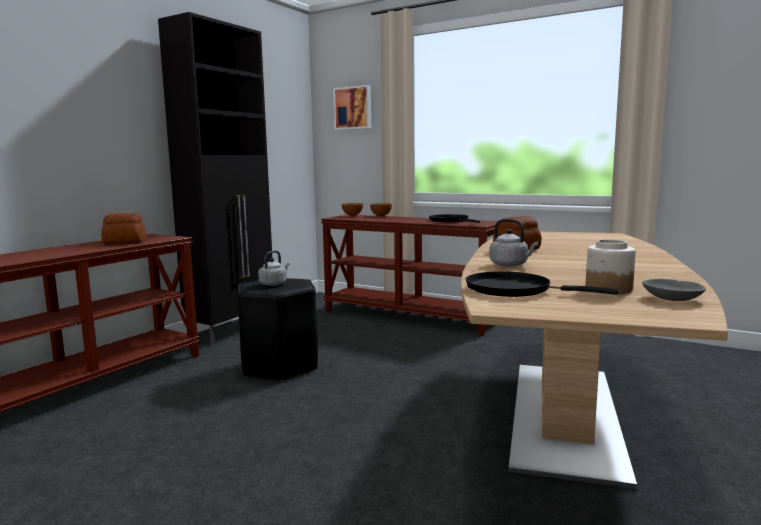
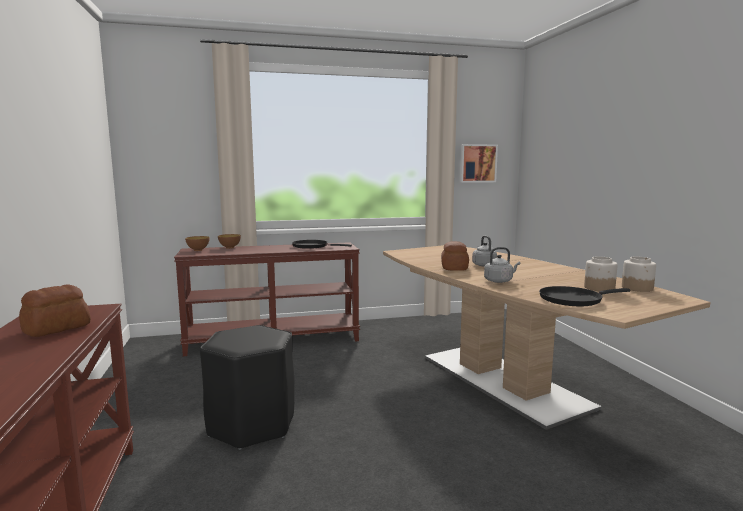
camera: 45 degrees left, 0 degrees up
black cabinet [158,12,272,345] -> none
grey kettle [258,250,289,286] -> grey kettle moved to [472,236,497,267]
picture [333,85,371,130] -> picture moved to [460,144,498,183]
grey bowl [642,279,706,301] -> jar [622,256,656,292]

